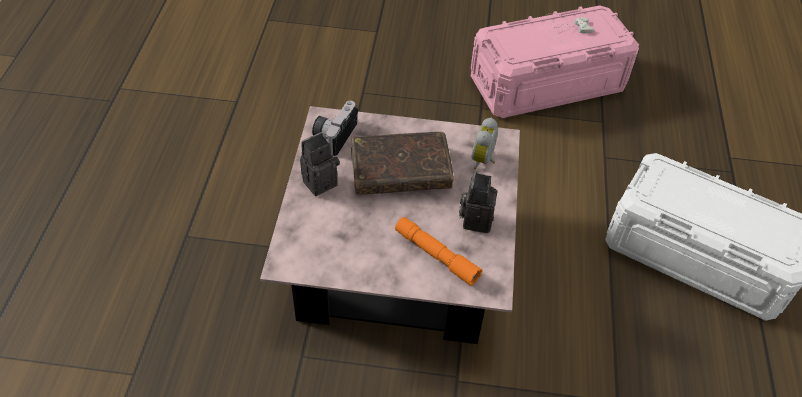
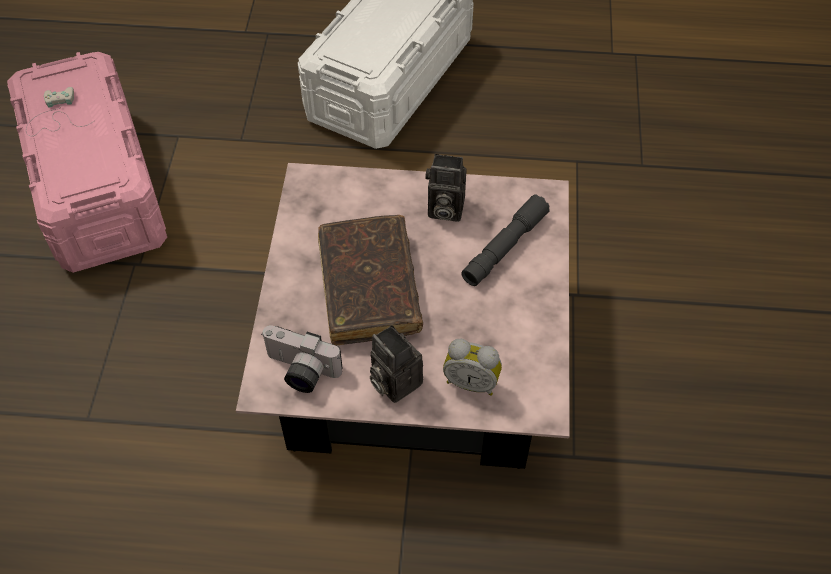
camera: 90 degrees left, 5 degrees up
orange flashlight [395,217,483,286] -> grey flashlight [461,194,550,286]
alarm clock [471,118,498,170] -> alarm clock moved to [443,338,502,396]

